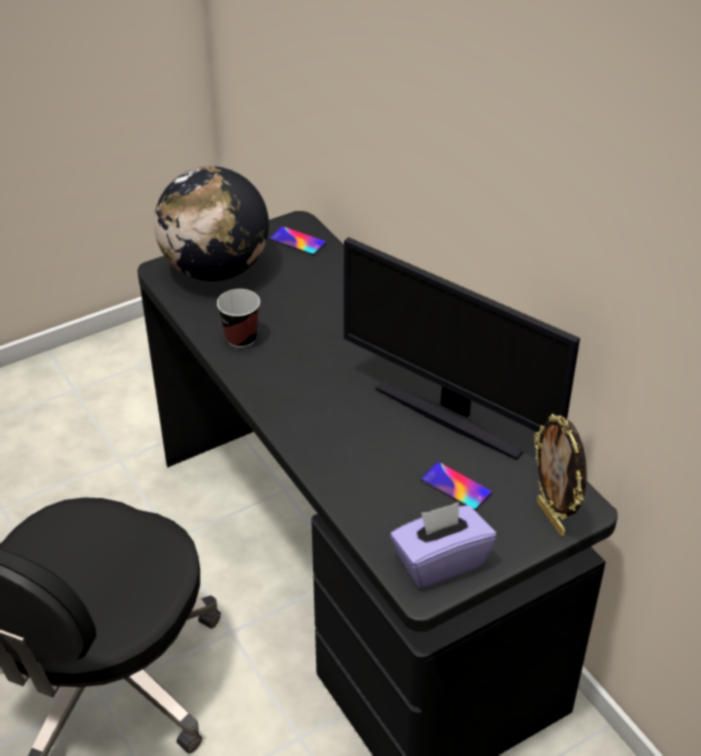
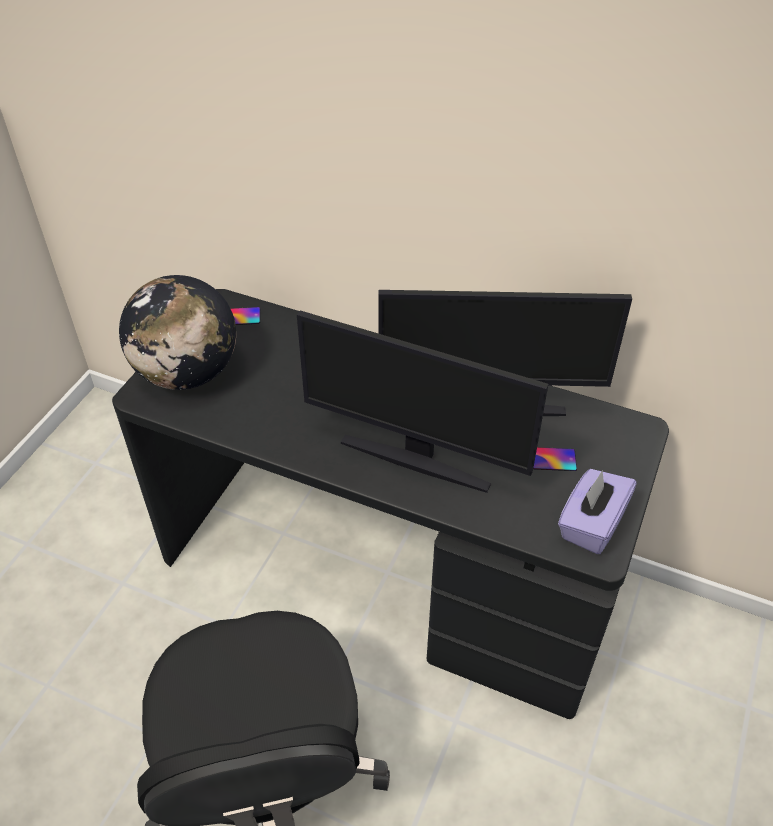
camera: 35 degrees left, 5 degrees up
cup [217,289,260,348] -> none
picture frame [534,414,587,536] -> none
none -> monitor [297,310,548,493]

